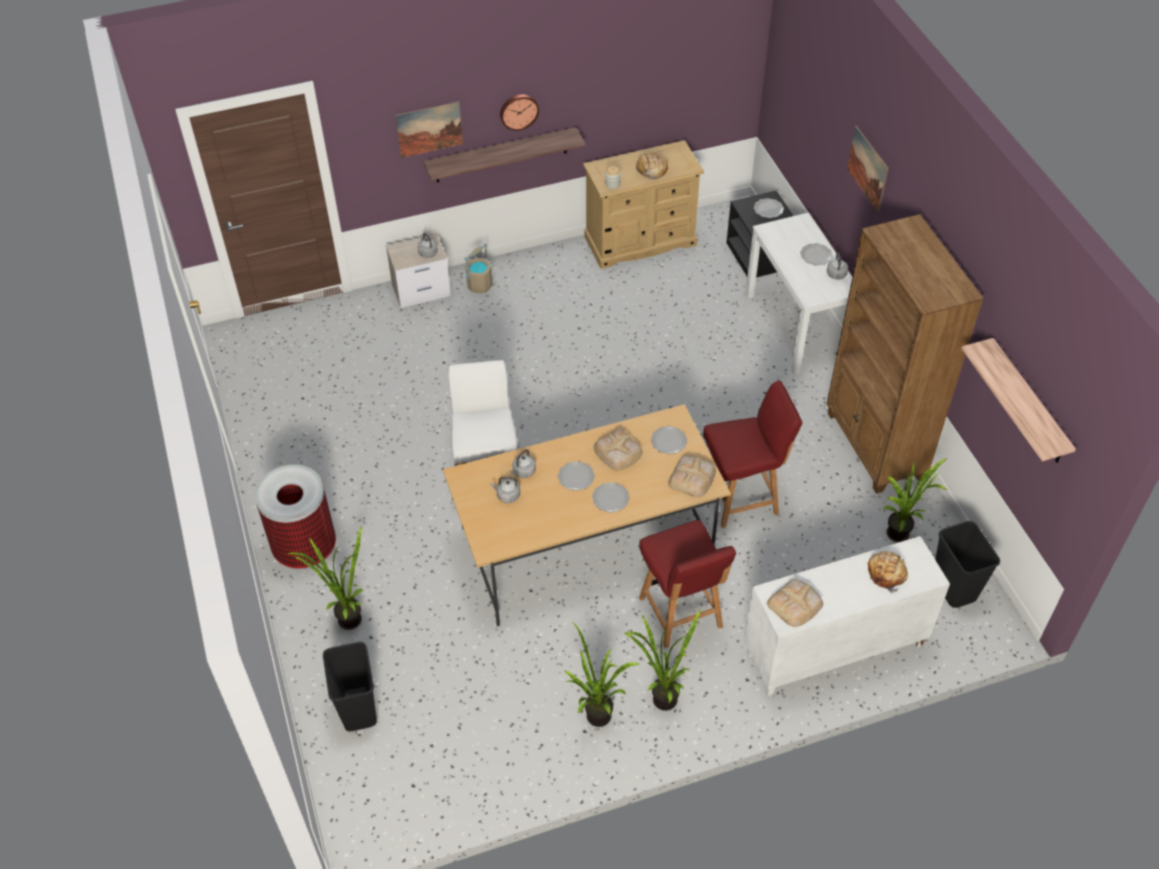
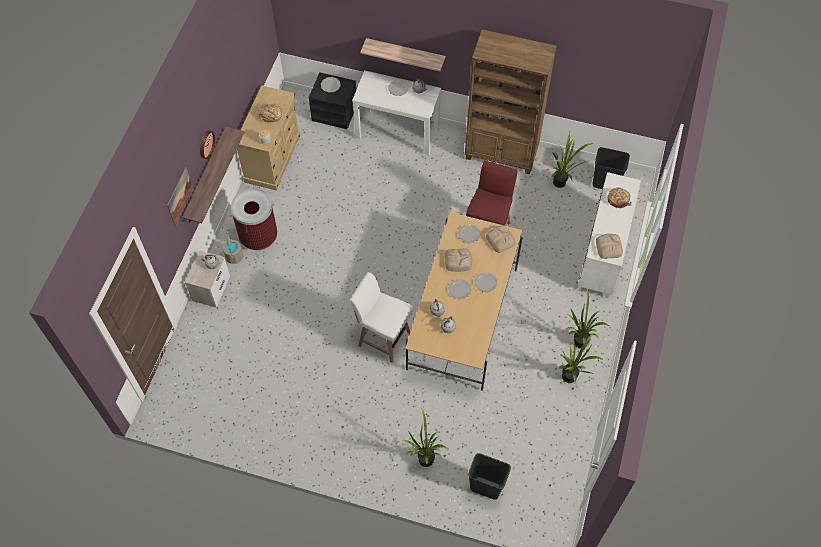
camera: 55 degrees left, 10 degrees up
trash can [255,464,336,570] -> trash can moved to [231,189,277,251]
red chair [639,520,736,648] -> none
picture [847,126,889,212] -> none
shelf [962,338,1076,463] -> shelf moved to [360,38,446,71]

